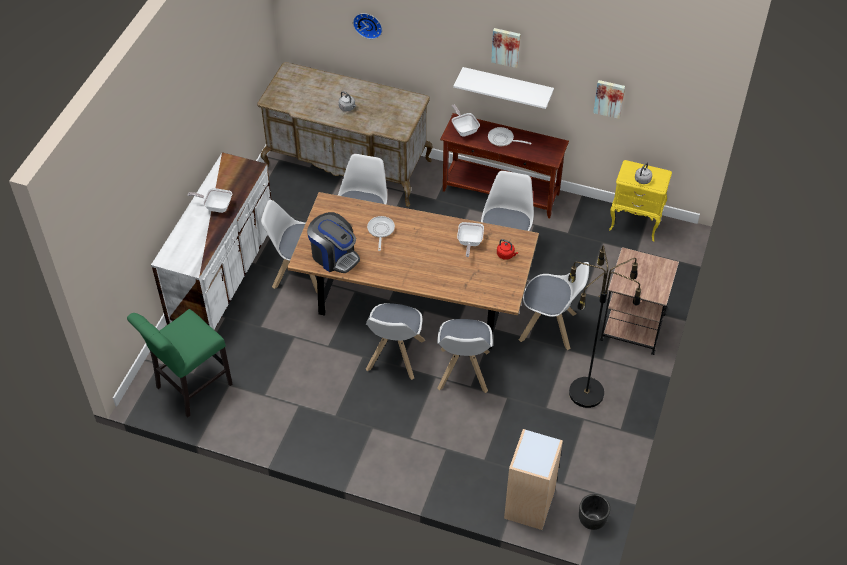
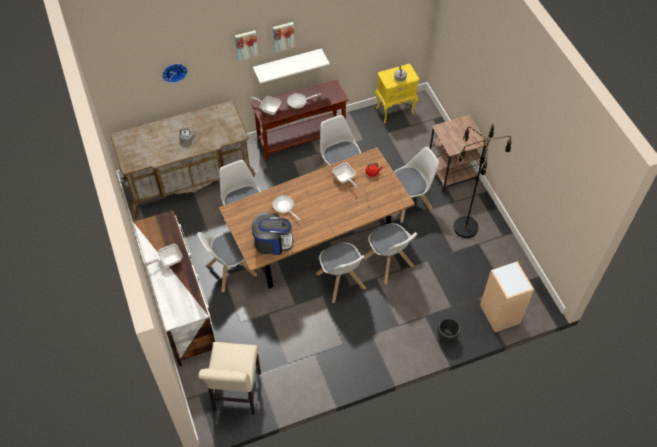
camera: 40 degrees left, 5 degrees up
green stool [127,309,232,417] -> beige stool [199,342,261,415]
black planter [579,494,610,530] -> black planter moved to [438,318,461,343]
picture [593,80,625,119] -> picture moved to [235,30,258,61]

